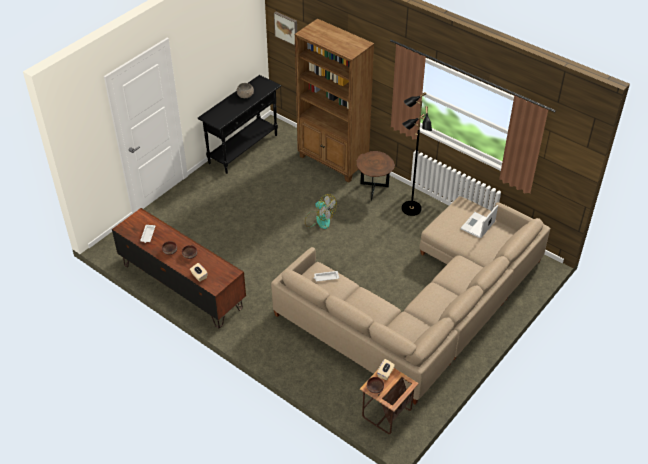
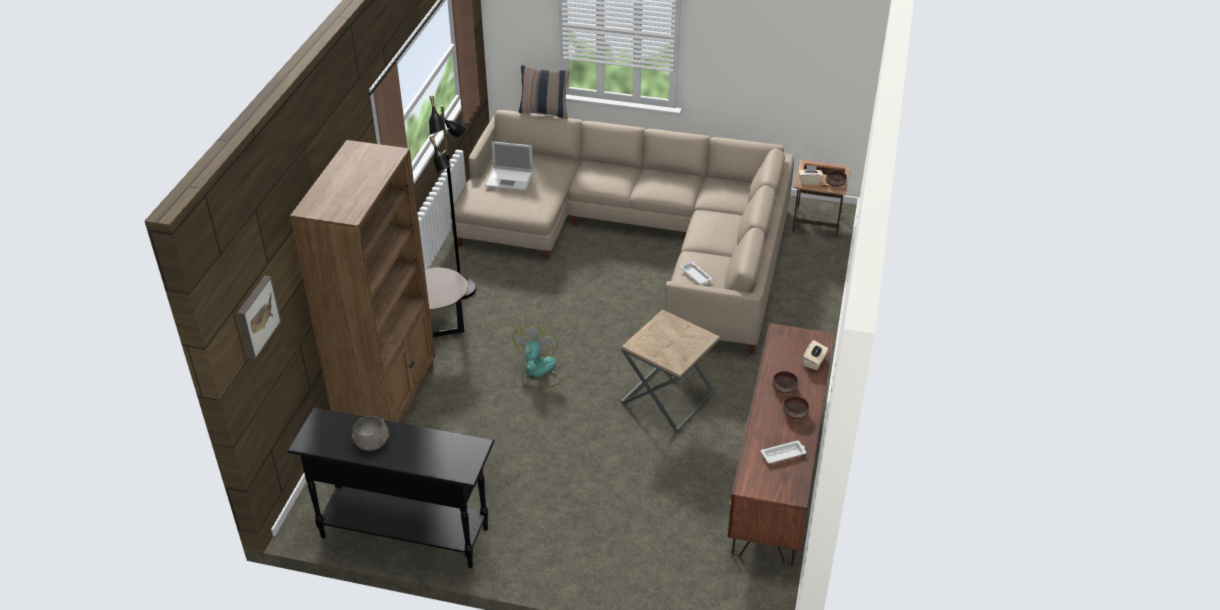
camera: 115 degrees left, 5 degrees down
none -> pillow [518,65,570,119]
none -> brown side table [621,310,720,432]

